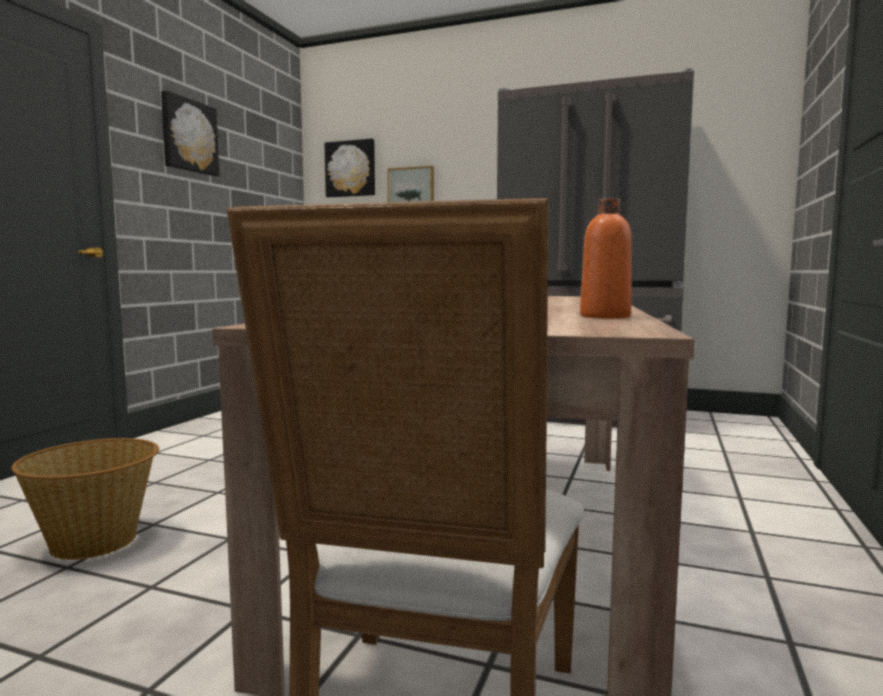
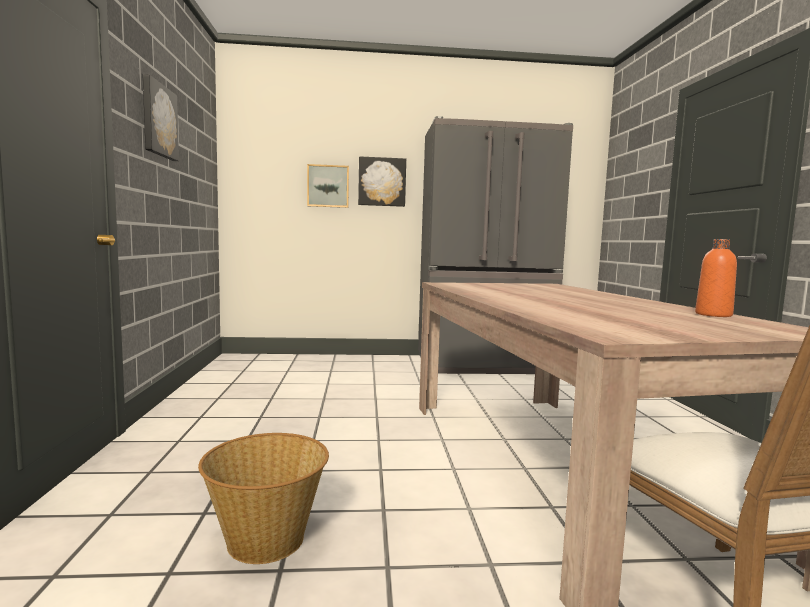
camera: 25 degrees left, 0 degrees up
picture [324,139,375,197] -> picture moved to [358,156,406,207]

